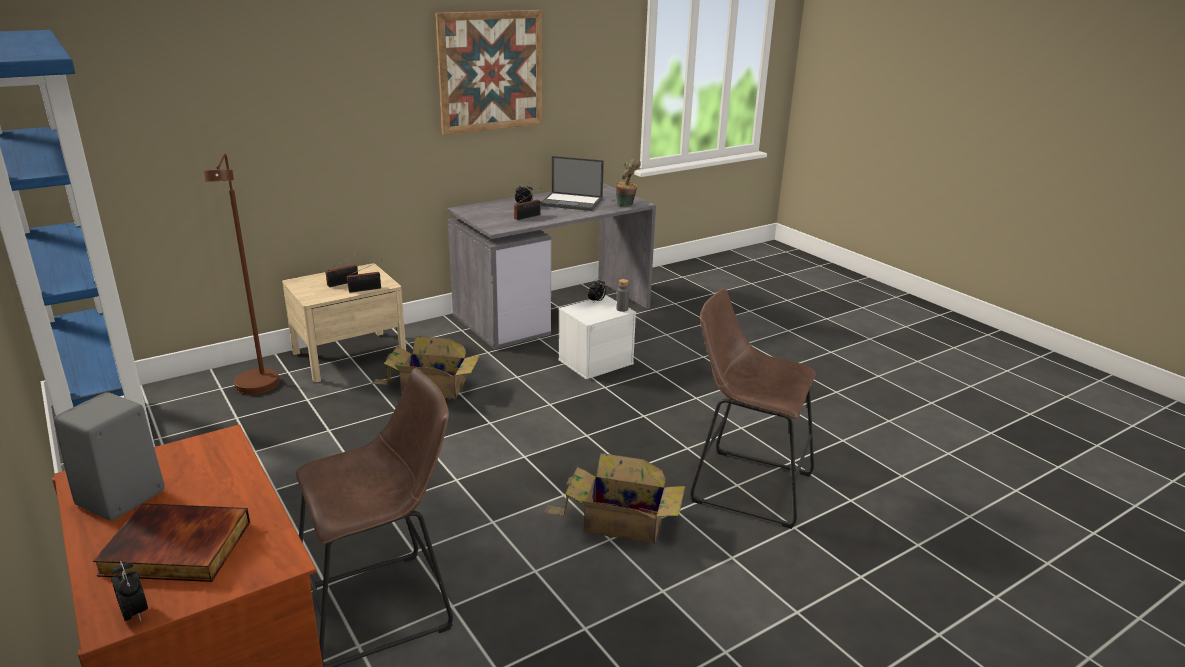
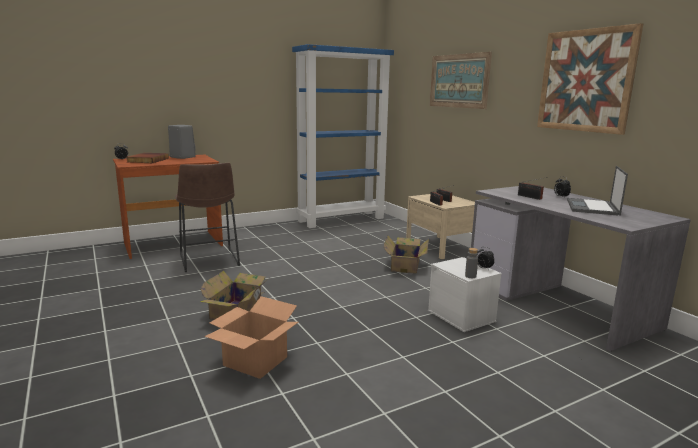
camera: 95 degrees right, 10 degrees down
brown floor lamp [204,153,279,395] -> none
potted plant [616,159,641,207] -> none
brown stool [691,288,816,529] -> cardboard box [205,296,298,379]
none -> picture [430,52,492,109]

